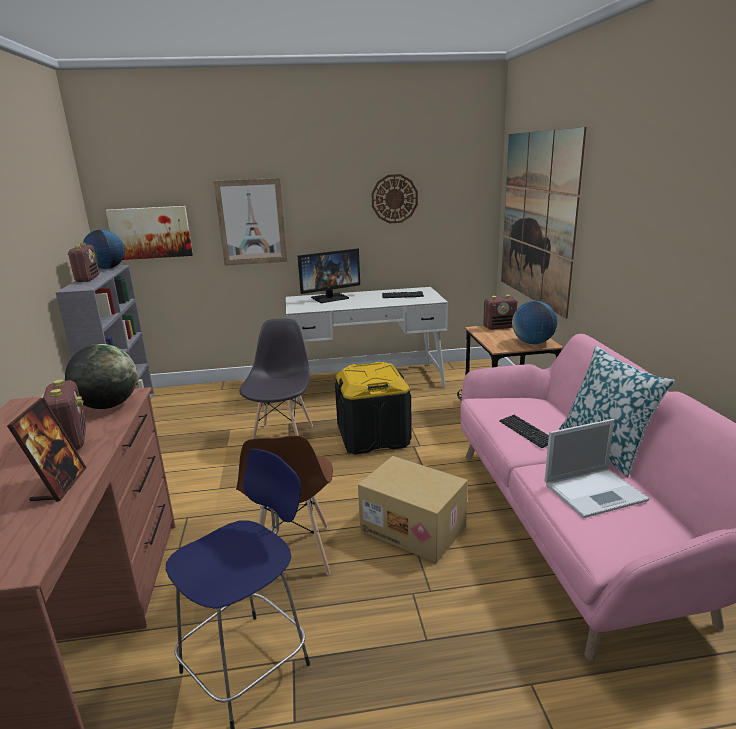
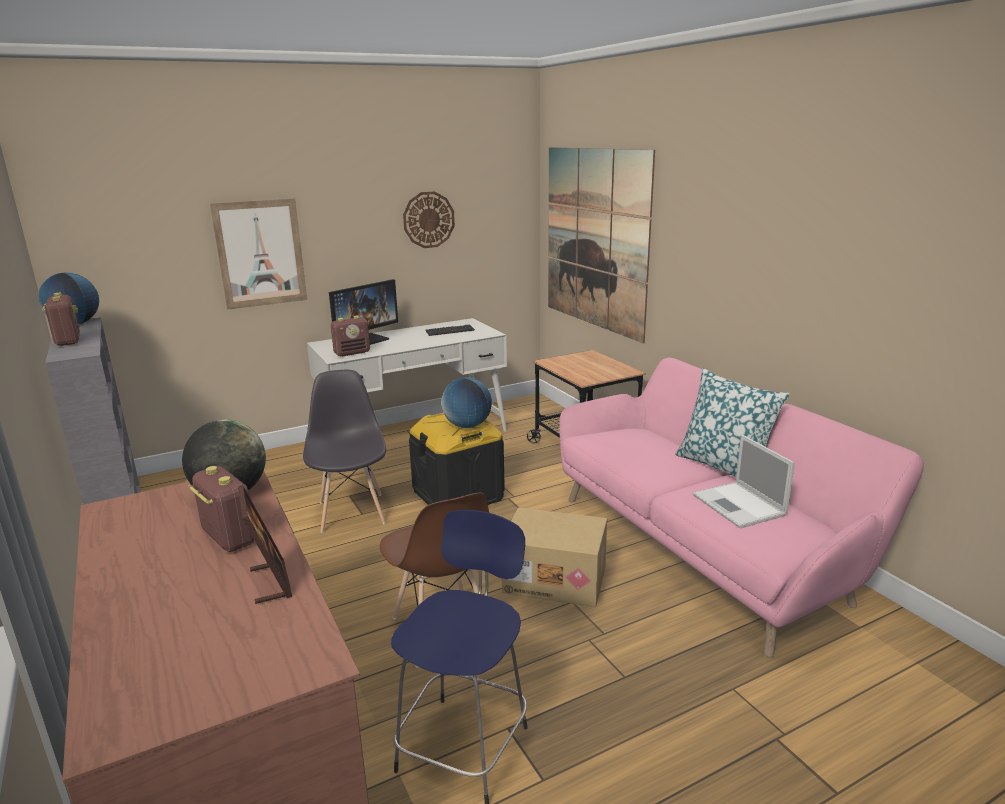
camera: 20 degrees left, 0 degrees up
picture [106,206,193,260] -> none
radio [483,295,517,330] -> radio moved to [331,316,370,356]
keyboard [499,415,549,448] -> none
globe [512,301,557,344] -> globe moved to [441,377,492,428]
laptop [545,419,649,518] -> laptop turned 105 degrees clockwise [693,435,795,528]

